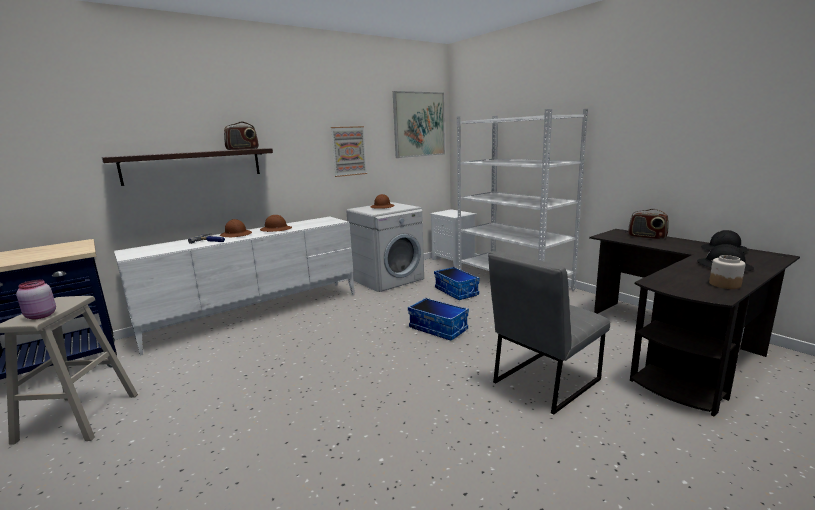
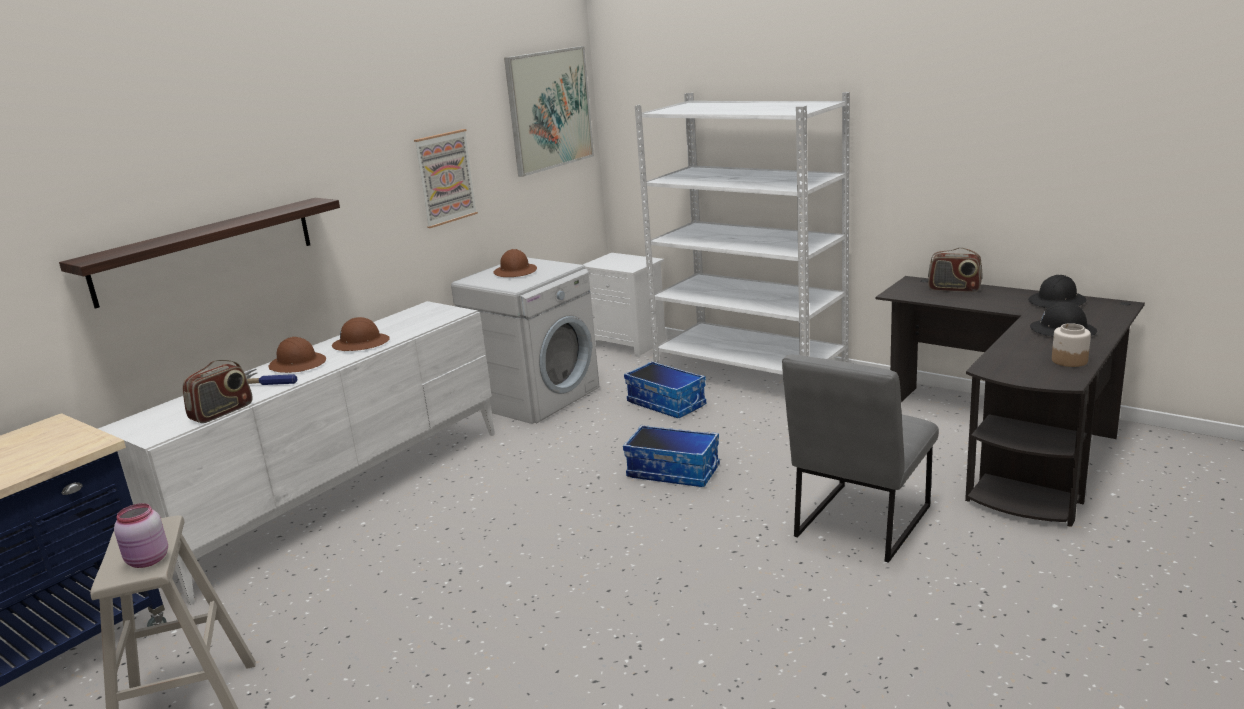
camera: 15 degrees left, 5 degrees up
radio [224,121,259,150] -> radio moved to [182,360,253,423]

